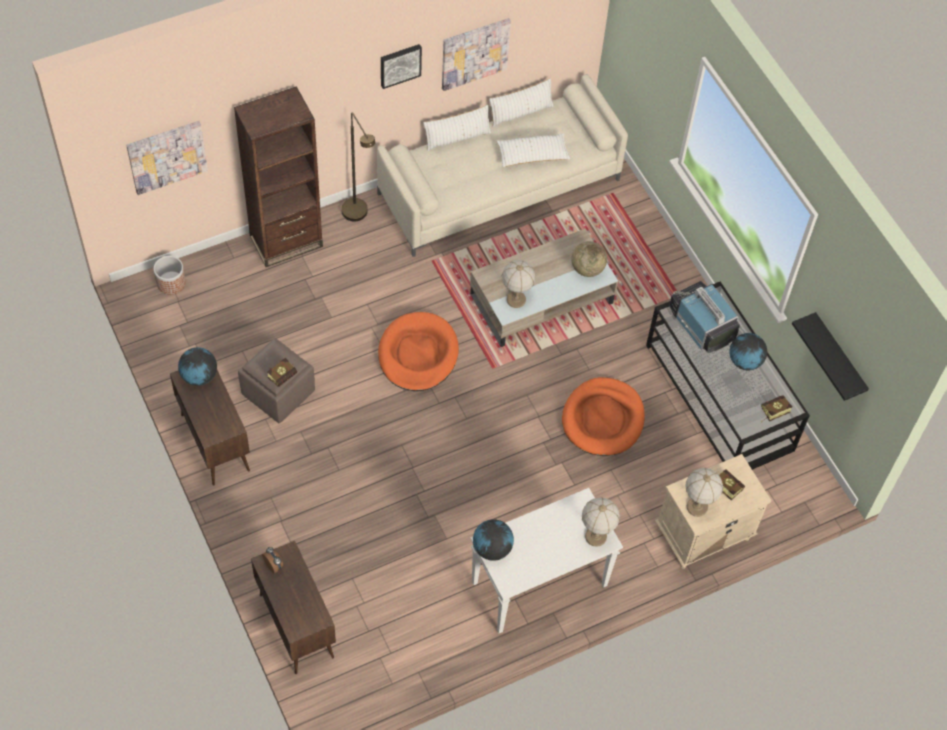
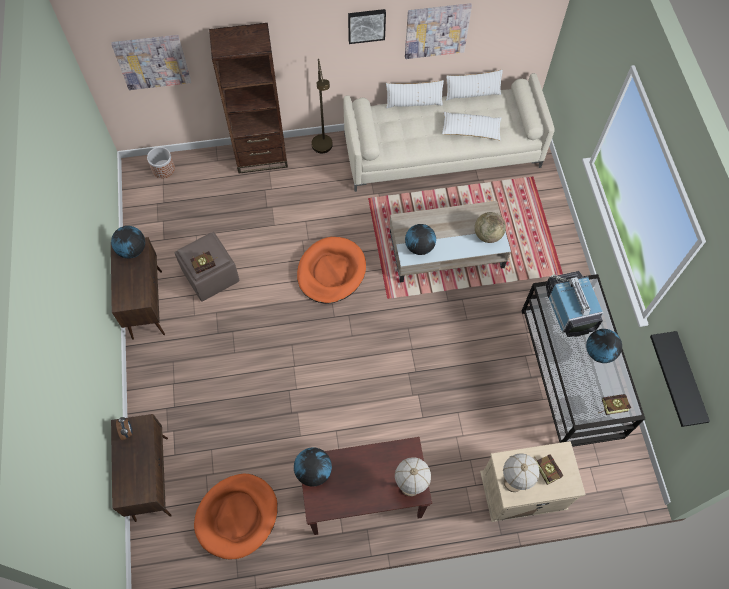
camera: 20 degrees right, 5 degrees up
white console table [470,488,623,633] -> brown console table [302,437,432,535]
table lamp [502,260,535,308] -> globe [405,224,436,255]
orange dog bed [562,377,645,456] -> orange dog bed moved to [194,474,278,560]

